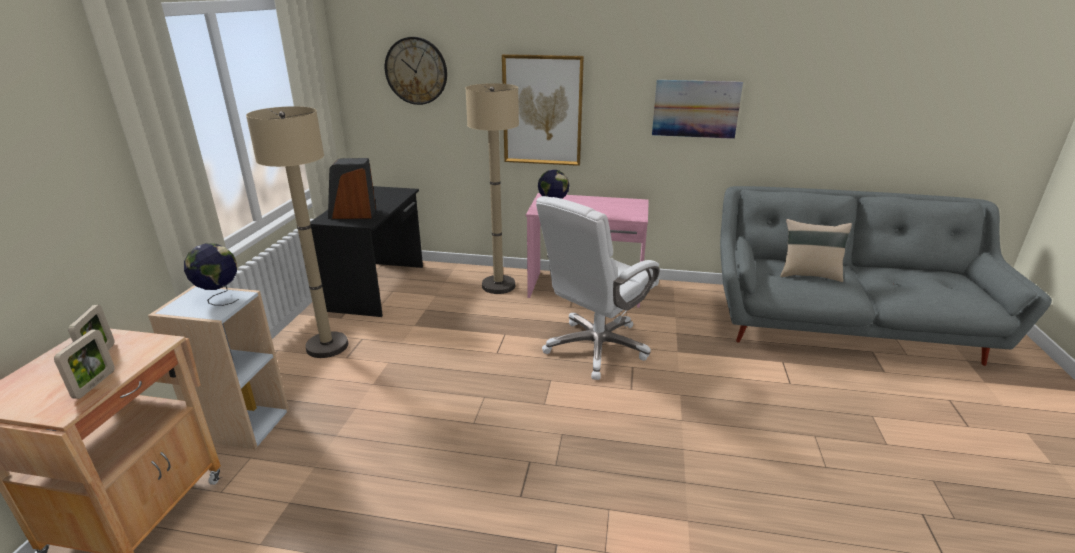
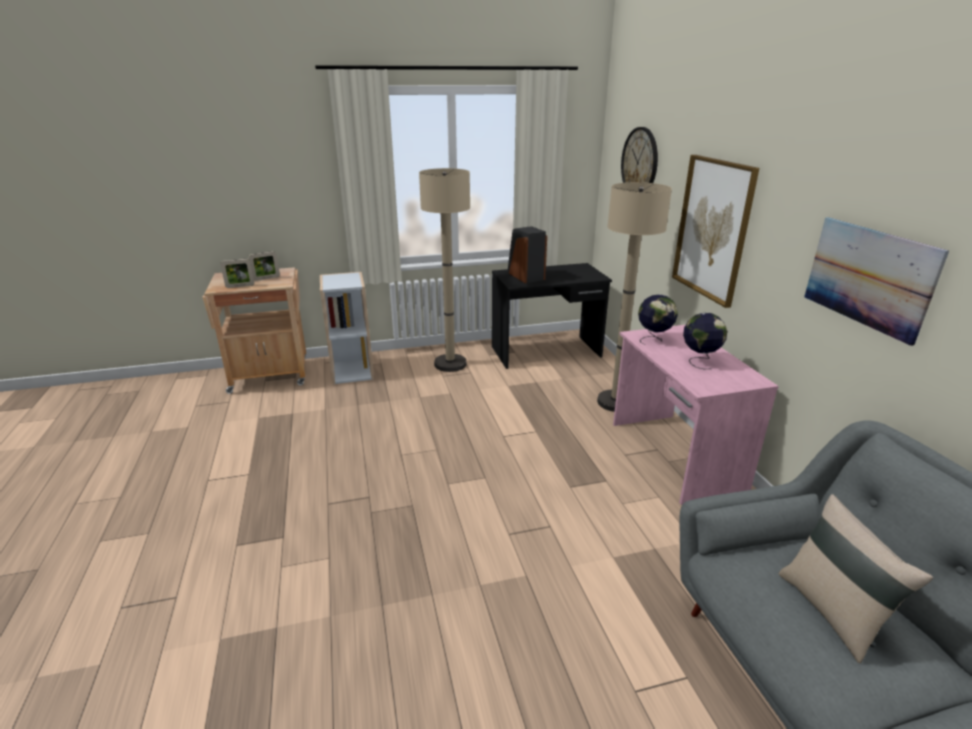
camera: 65 degrees right, 0 degrees up
globe [184,243,239,306] -> globe moved to [683,313,727,369]
white office chair [536,196,660,380] -> none

